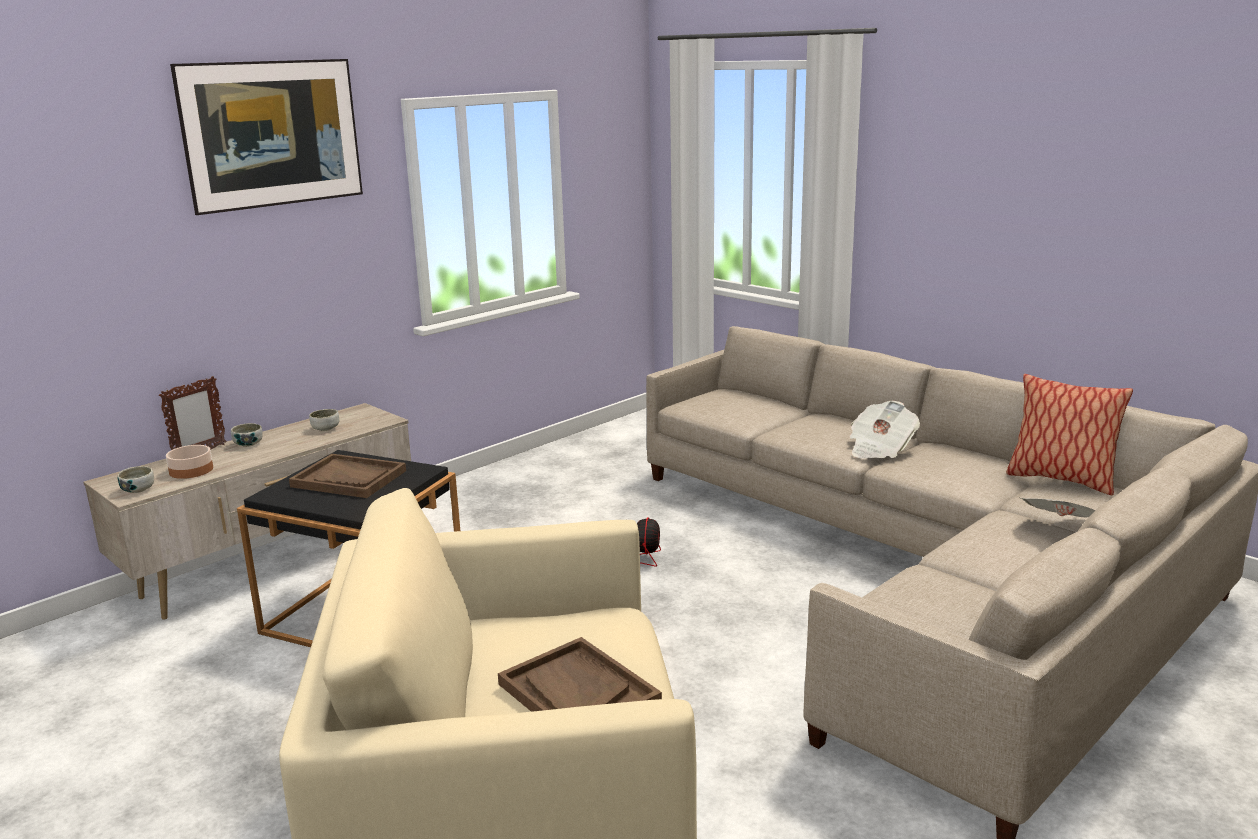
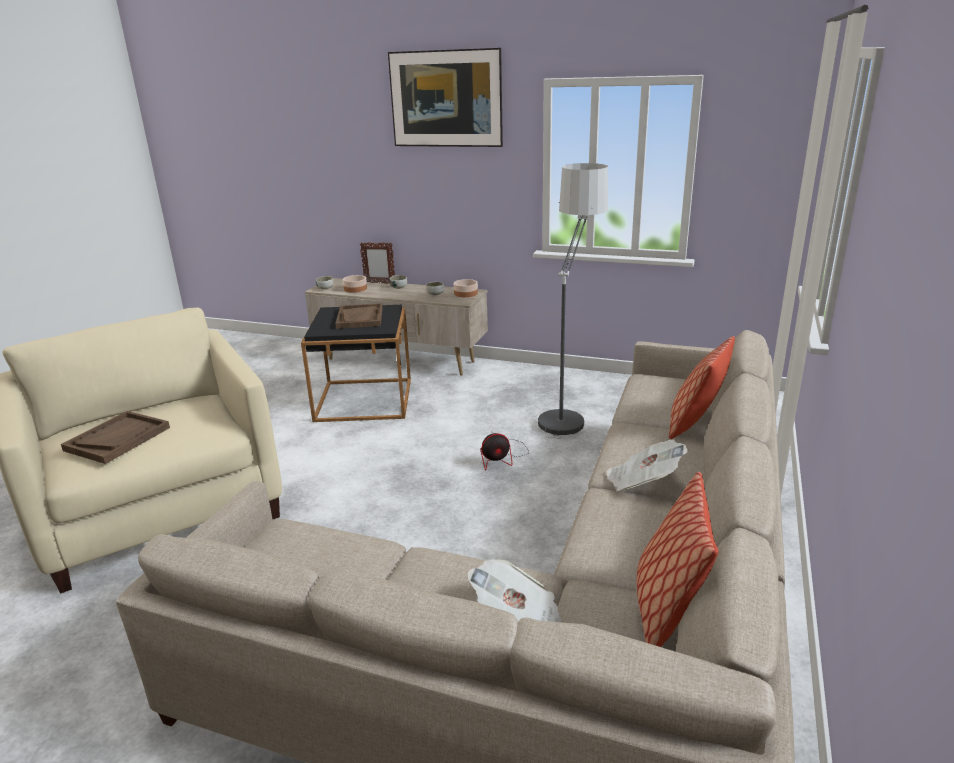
camera: 65 degrees right, 5 degrees up
none -> bowl [454,279,478,297]
none -> floor lamp [533,163,608,439]
none -> pillow [669,336,735,439]

